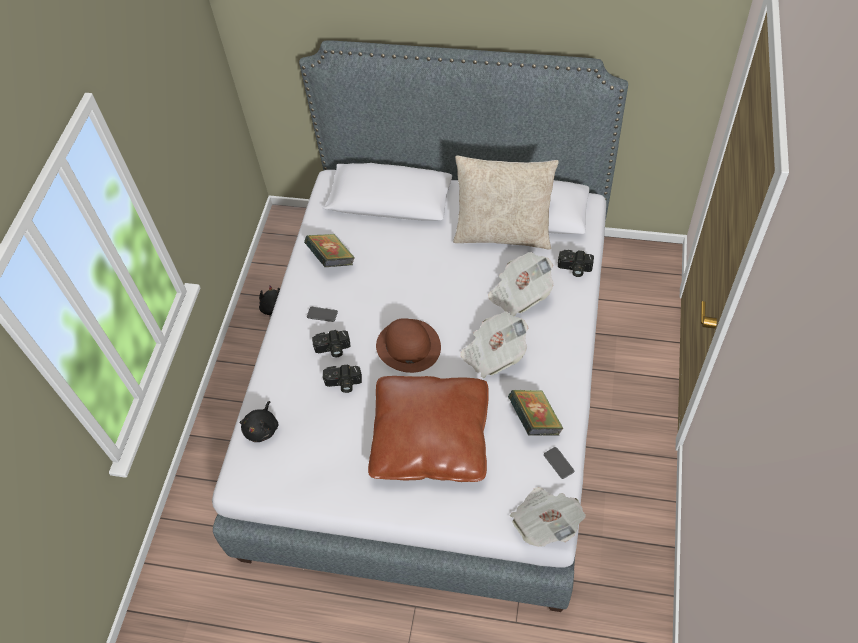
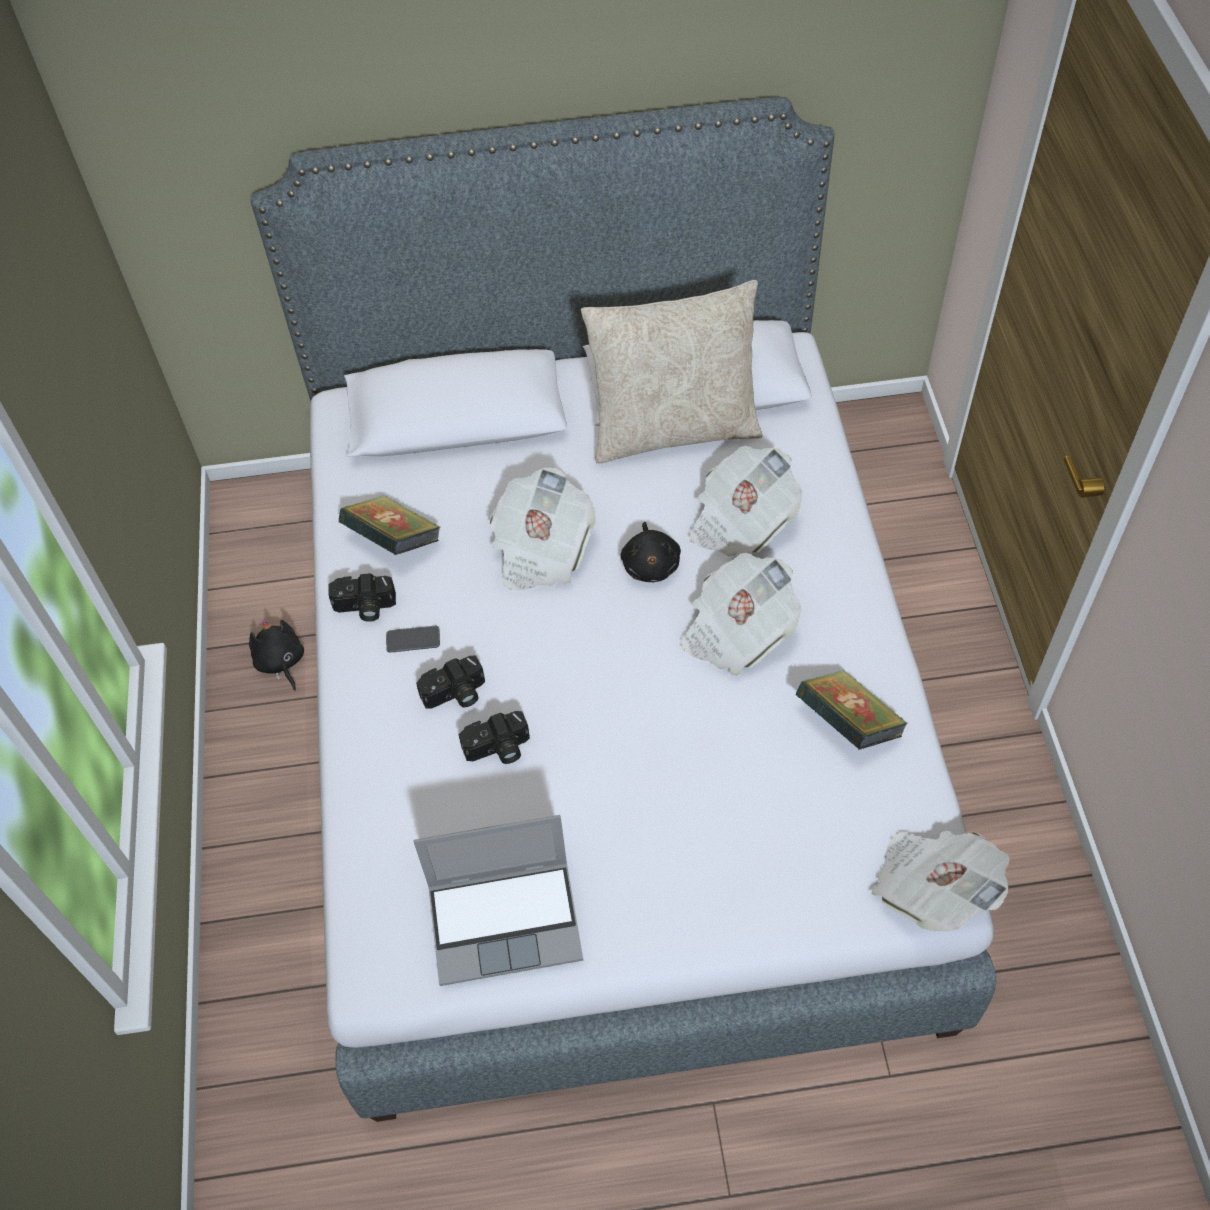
camera: 20 degrees left, 0 degrees up
black plush toy [240,401,278,442] -> black plush toy moved to [620,522,681,582]
brown pillow [368,376,489,482] -> none
brown hat [376,318,441,373] -> none
phone [544,447,574,479] -> none
camera [558,250,594,277] -> camera moved to [329,573,396,622]
none -> laptop [413,815,583,986]
none -> newspaper [490,467,596,590]

